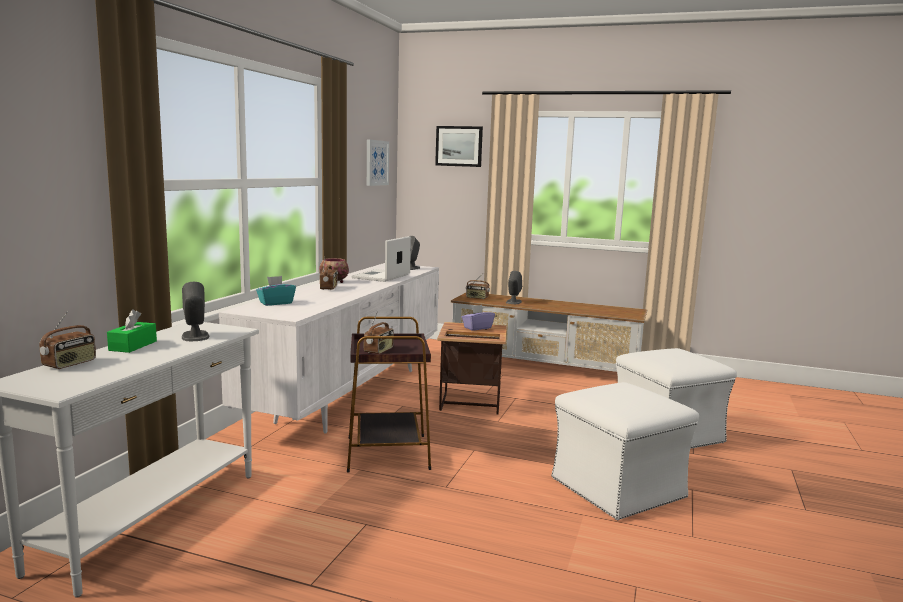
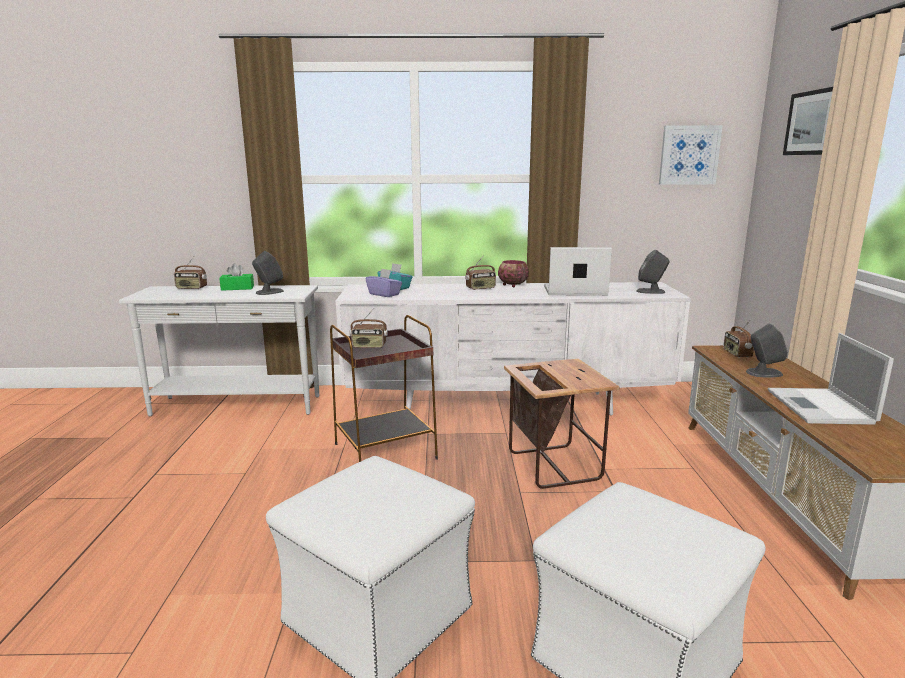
camera: 70 degrees right, 5 degrees up
purple tissue box [462,305,495,331] -> purple tissue box moved to [366,268,402,297]
none -> laptop [768,333,894,425]

